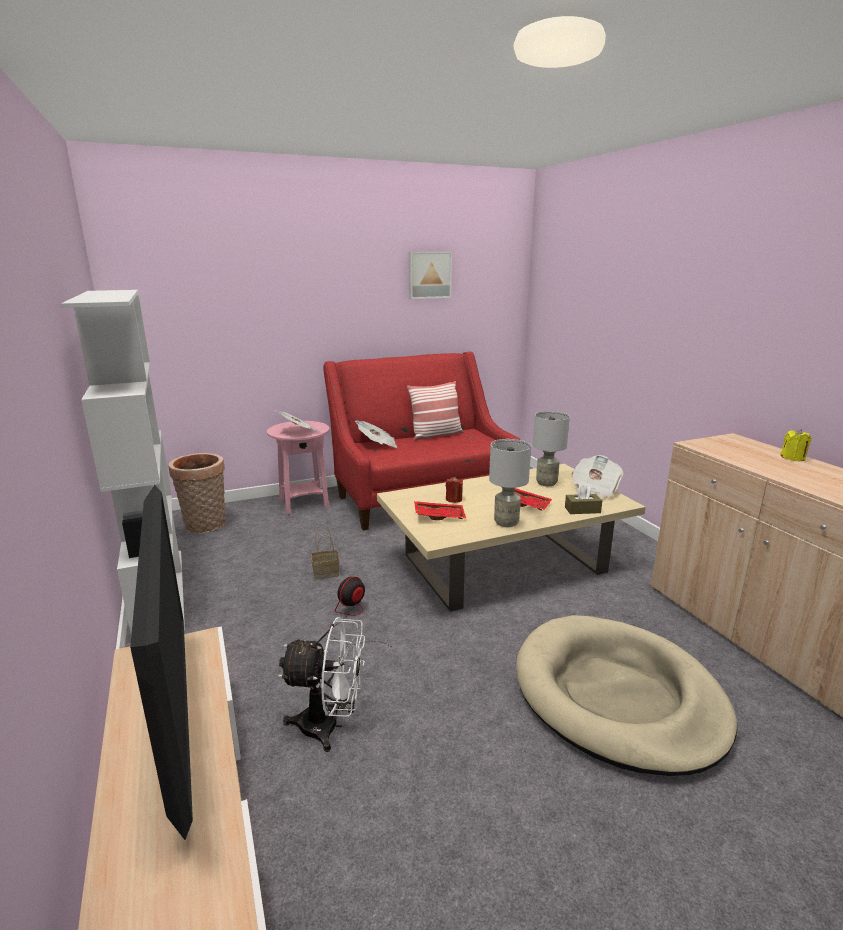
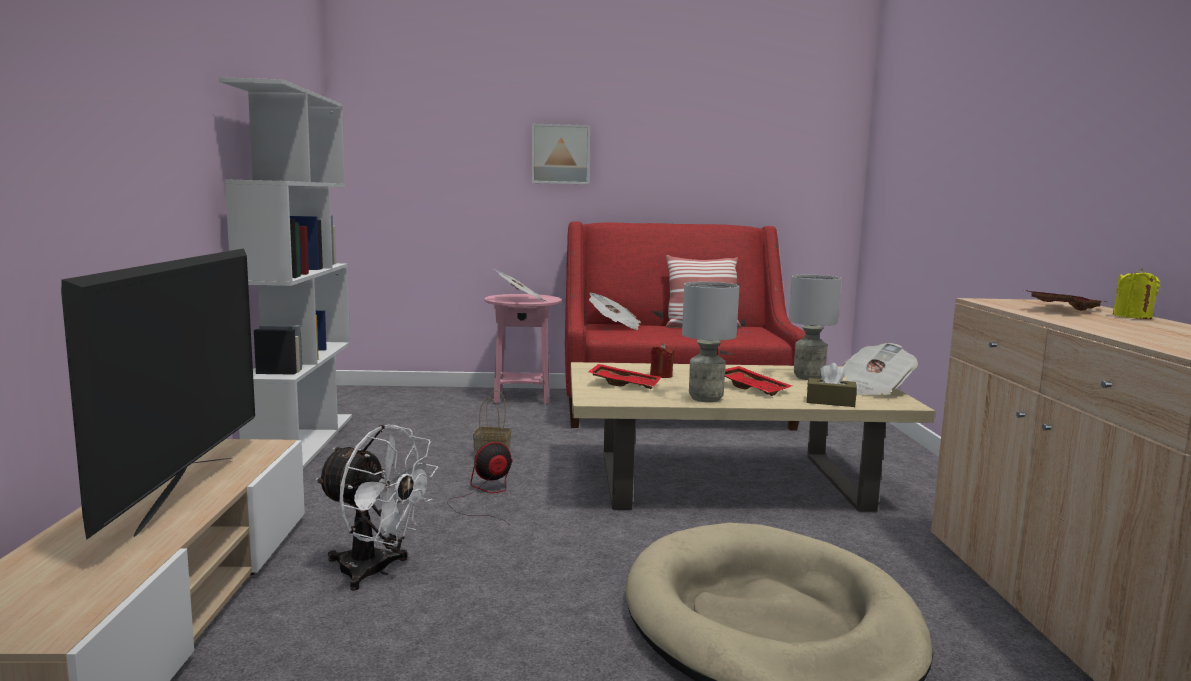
camera: 20 degrees right, 10 degrees down
basket [168,453,226,533] -> none
picture [409,252,452,299] -> picture moved to [531,124,590,185]
none -> red tray [1024,290,1105,311]

